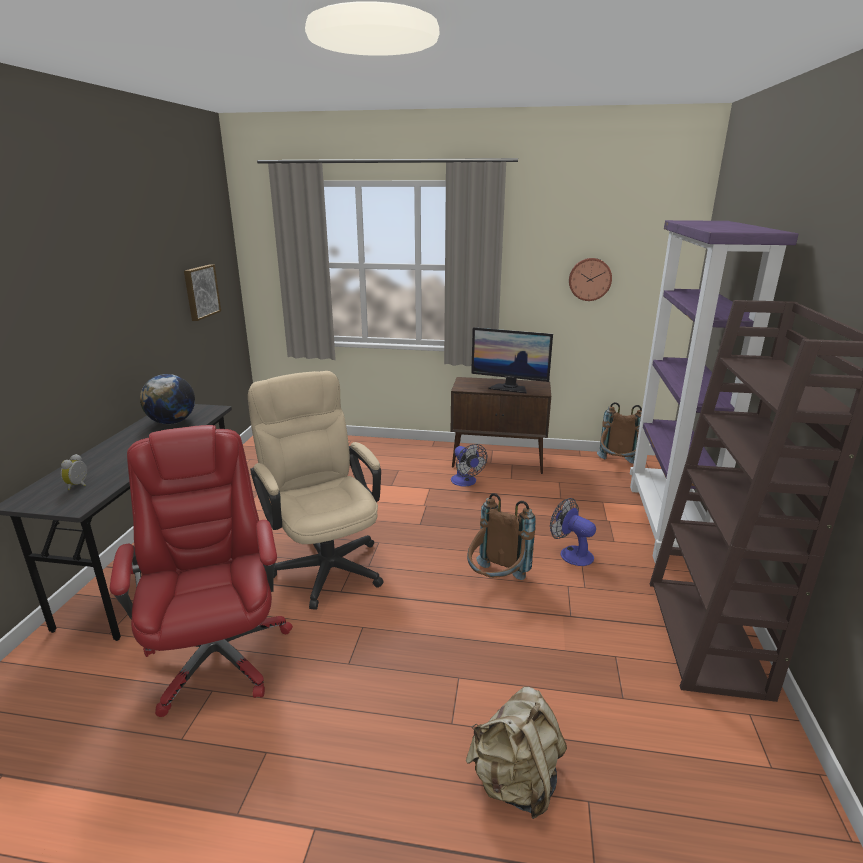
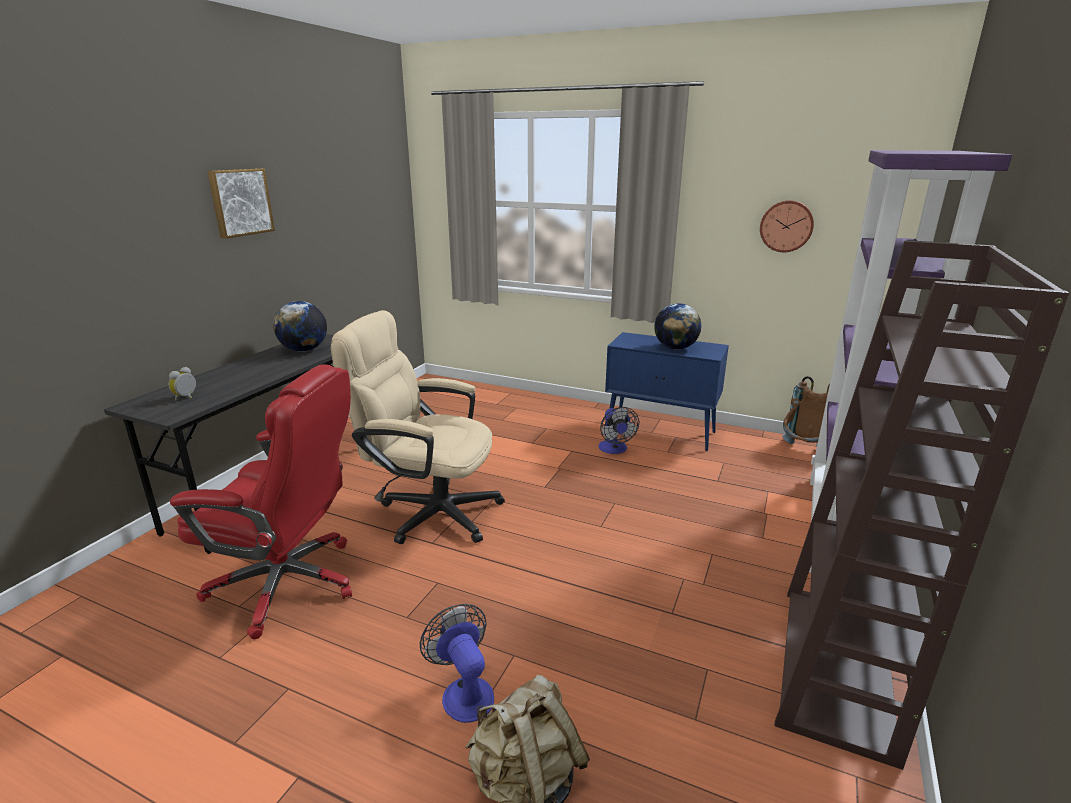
camera: 15 degrees right, 0 degrees up
red office chair [110,425,293,717] -> red office chair turned 105 degrees clockwise [170,364,352,639]
picture [184,264,221,321] -> picture moved to [207,168,275,239]
beige office chair [248,371,383,610] -> beige office chair turned 60 degrees counterclockwise [331,310,505,544]
brown cabinet [451,377,551,474] -> blue cabinet [605,332,729,451]
brown backpack [467,493,536,580] -> none
monitor [471,327,553,394] -> globe [654,303,701,350]
fan [550,498,596,566] -> fan moved to [420,604,494,723]

